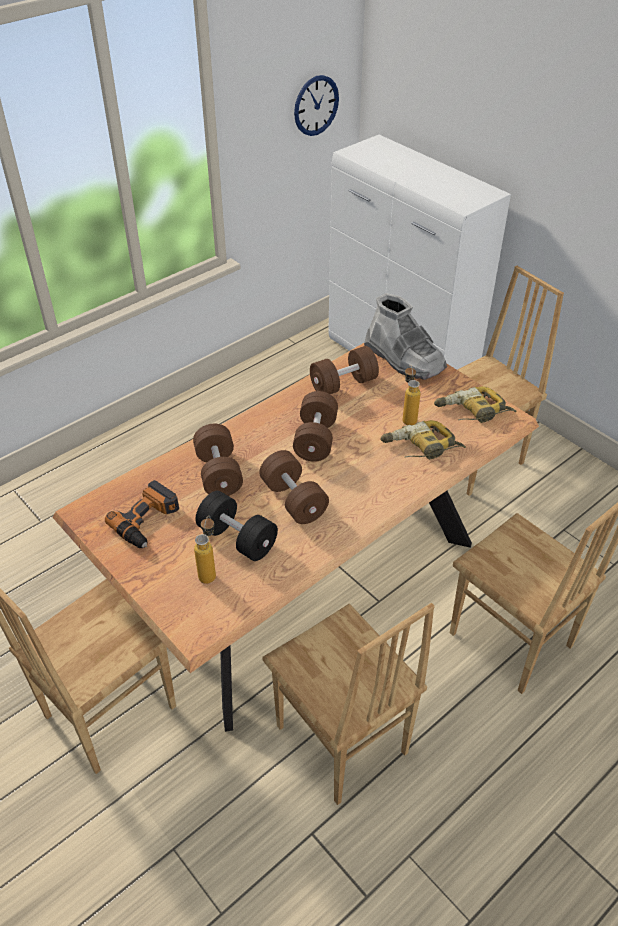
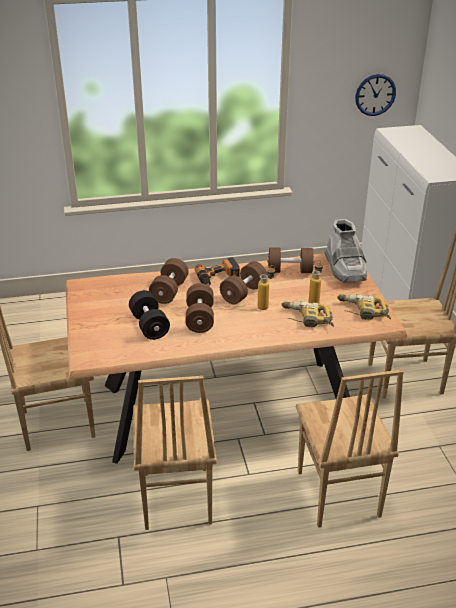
camera: 30 degrees right, 10 degrees down
power drill [105,480,179,548] -> power drill moved to [195,257,240,286]
bottle [194,515,216,584] -> bottle moved to [258,265,275,310]

